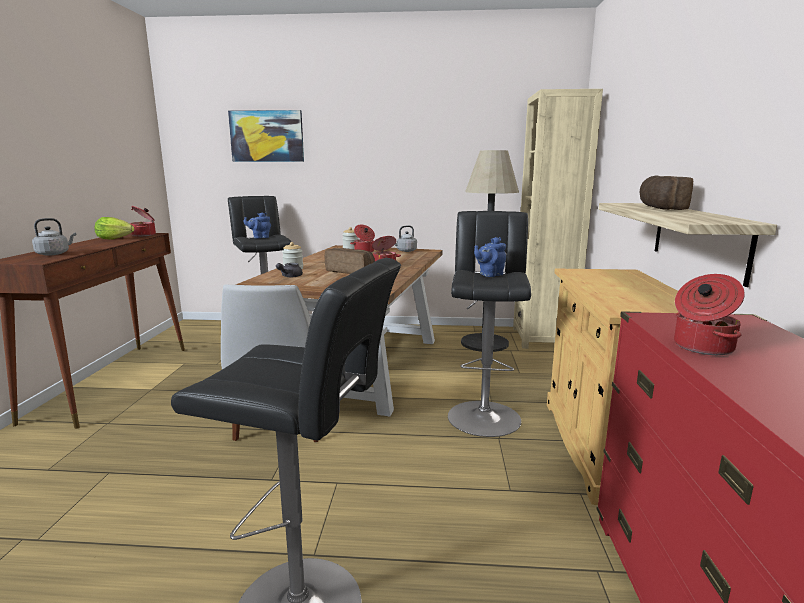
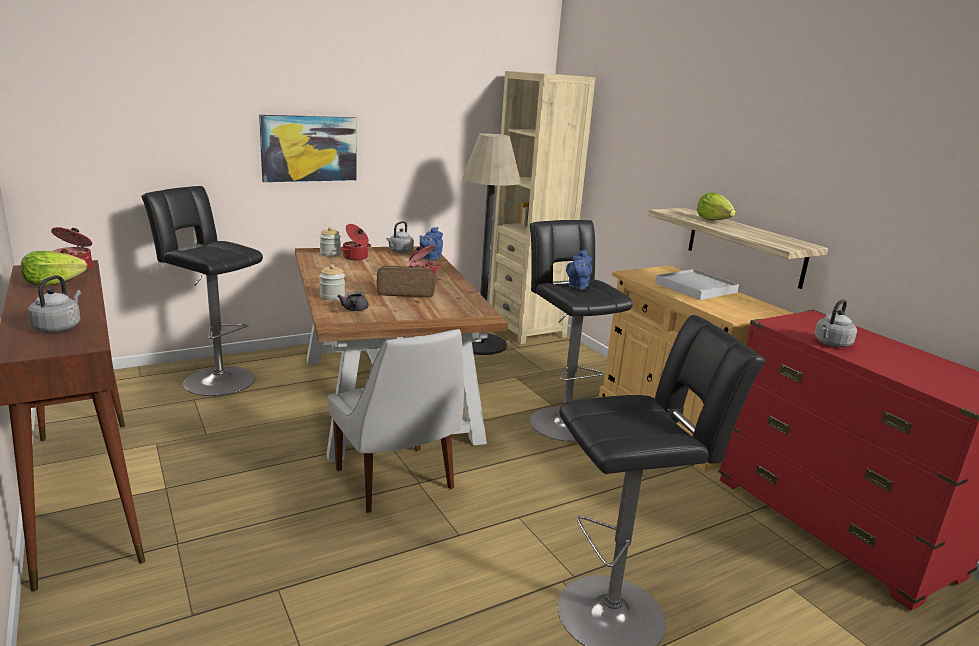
camera: 35 degrees left, 5 degrees up
picture [228,110,304,162] -> picture moved to [259,115,356,182]
blue teapot [243,212,271,239] -> blue teapot moved to [419,227,443,261]
bread [640,175,693,210] -> lettuce [697,192,736,221]
cooking pot [674,274,745,355] -> grey kettle [814,299,857,347]
none -> white tray [655,269,739,300]

